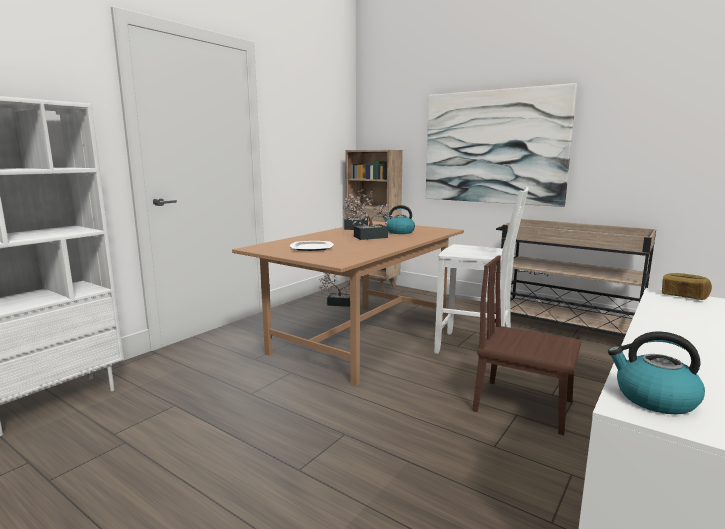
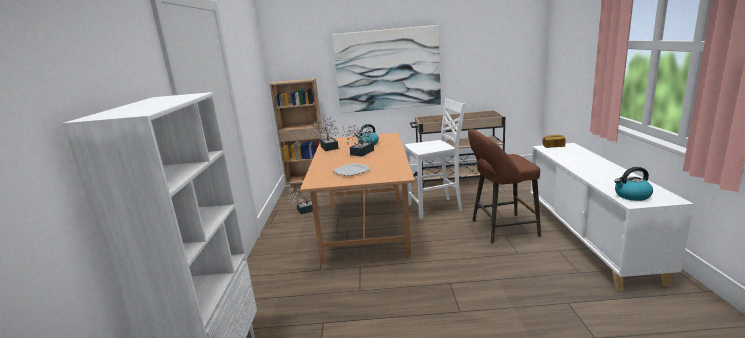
camera: 35 degrees left, 5 degrees up
brown chair [472,255,581,435] -> brown stool [468,129,541,244]

